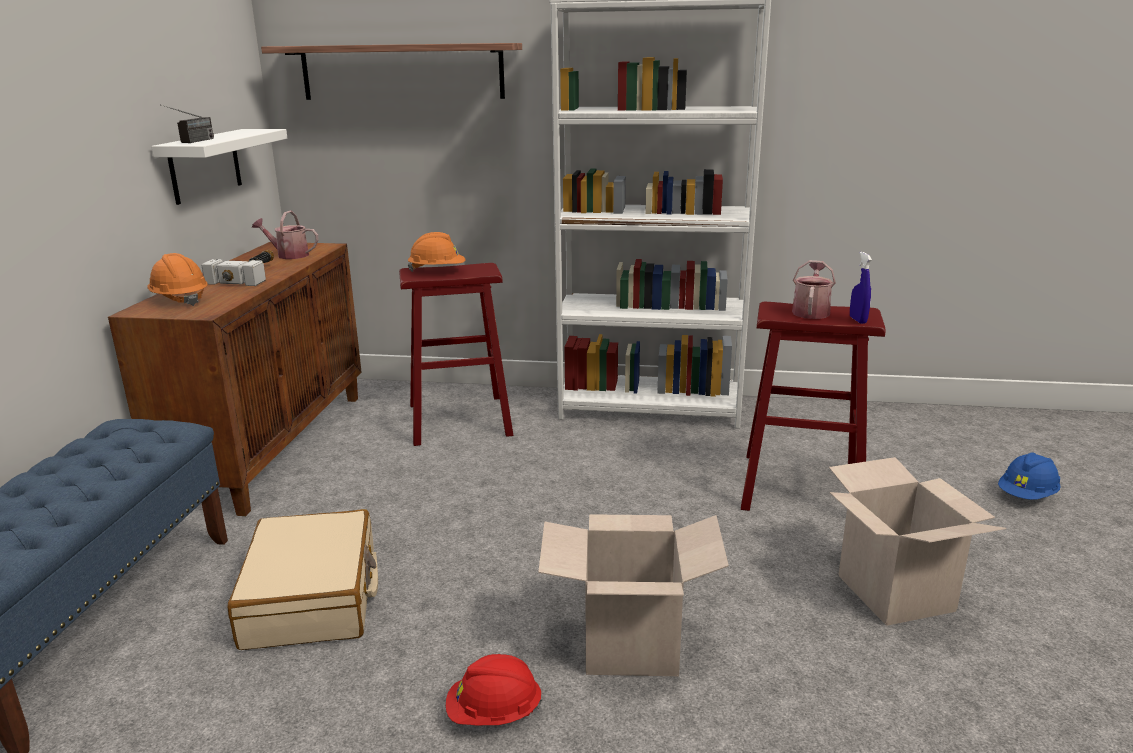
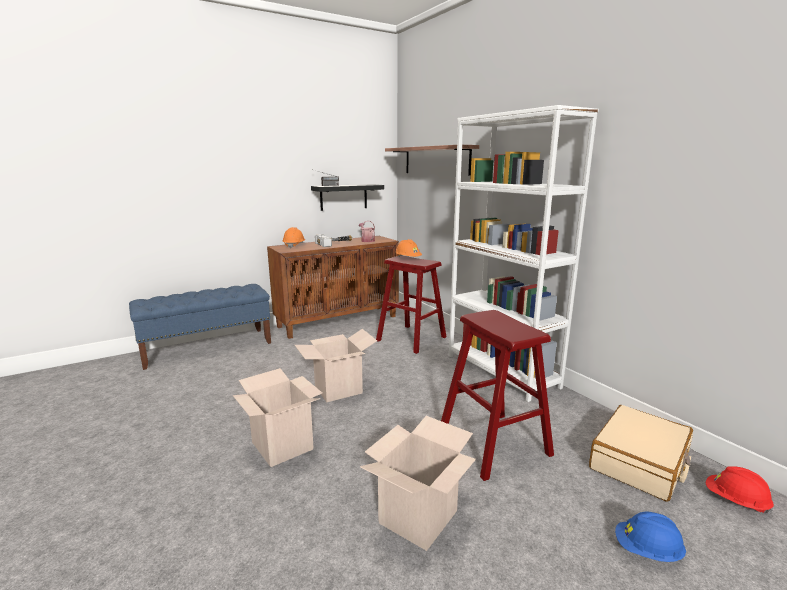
camera: 50 degrees right, 5 degrees down
white shelf [151,129,287,205] -> black shelf [311,184,384,211]
beige suitcase [227,509,378,650] -> beige suitcase moved to [589,405,693,502]
red hard hat [446,654,543,725] -> red hard hat moved to [706,466,774,514]
watering can [792,260,836,319] -> none
blue spray bottle [850,252,872,324] -> none
none -> cardboard box [295,329,377,403]

